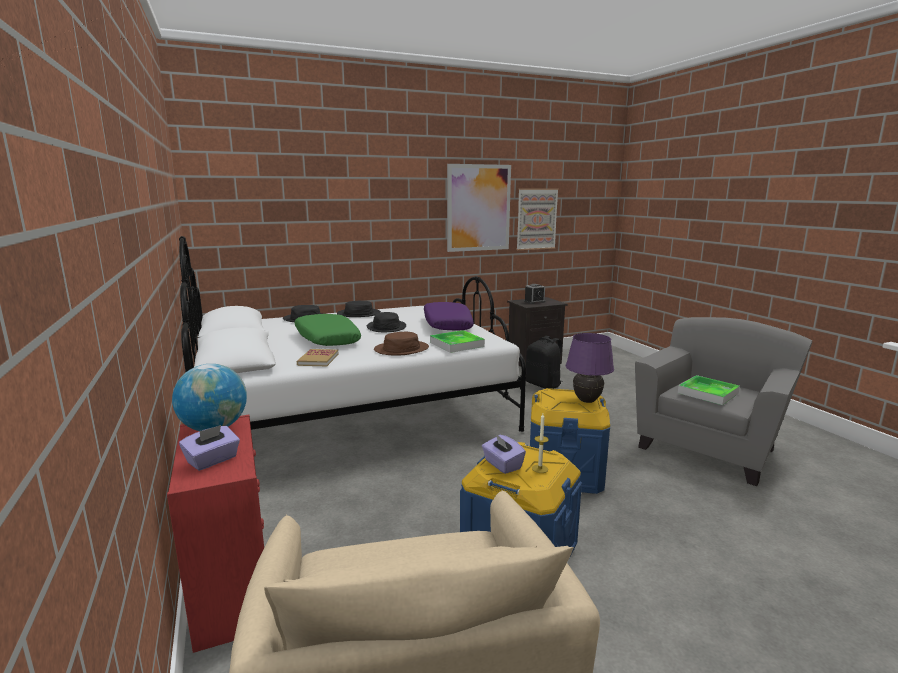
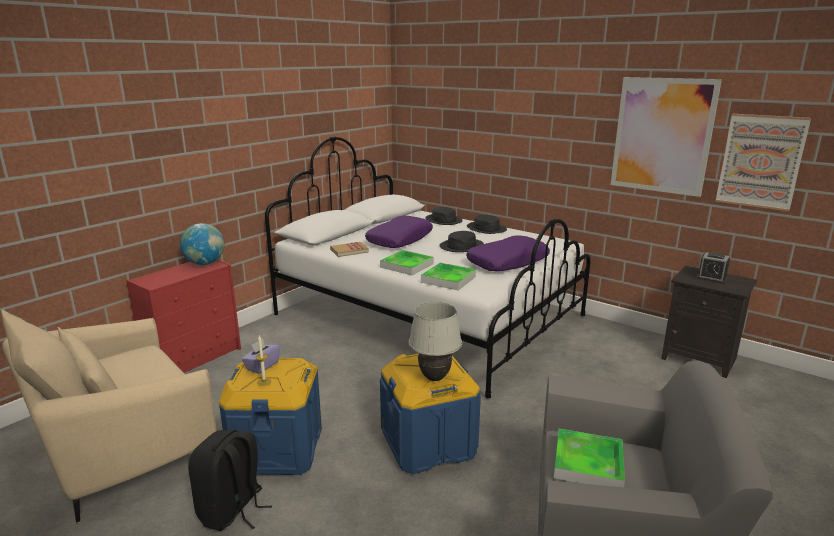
camera: 60 degrees right, 5 degrees up
purple tissue box [179,425,240,471] -> none
green pillow [294,314,361,346] -> purple pillow [365,216,433,248]
brown hat [374,332,429,356] -> tray [380,250,434,275]
black backpack [526,336,562,389] -> black backpack moved to [188,430,272,531]
purple table lamp [566,333,614,403] -> white table lamp [409,302,462,381]

